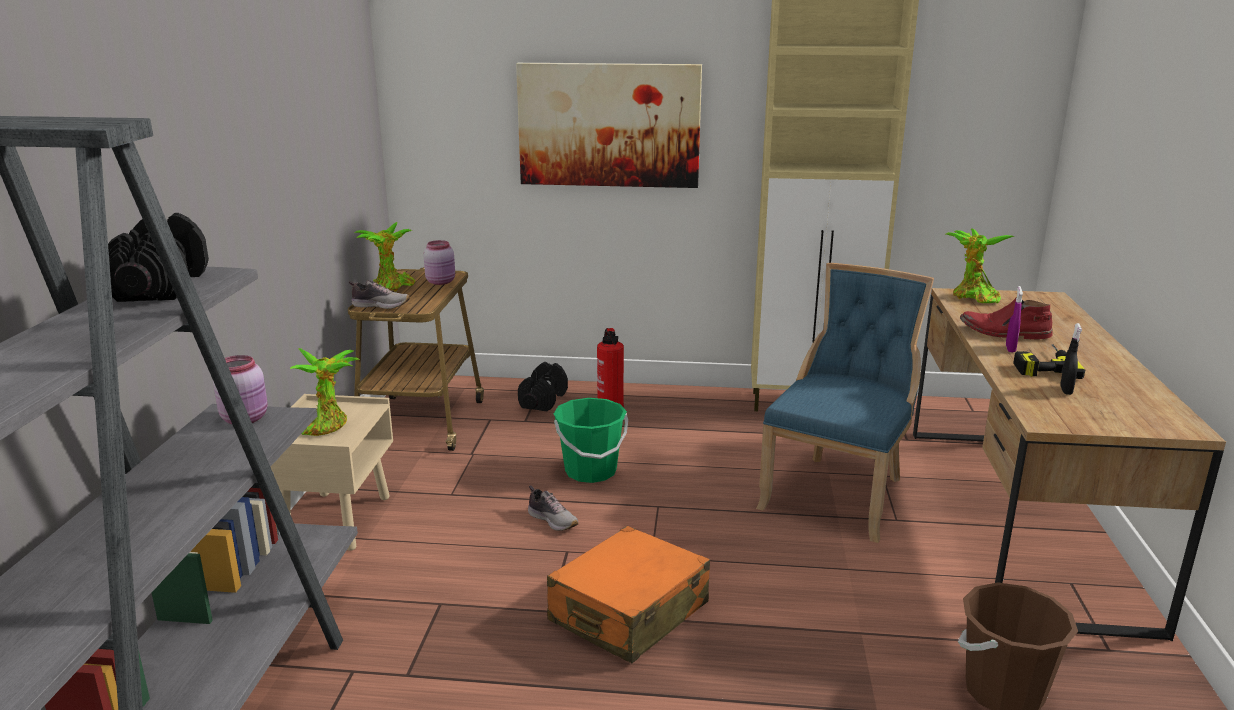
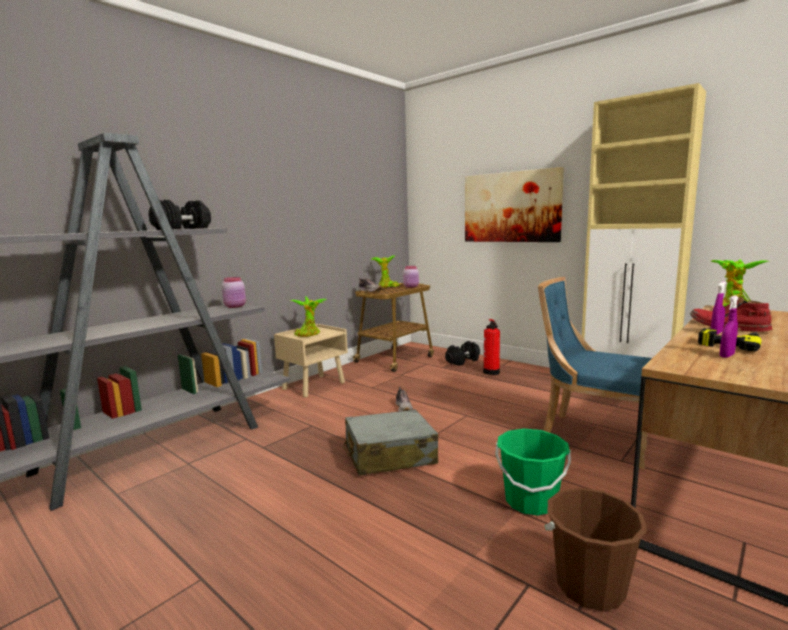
camera: 35 degrees right, 10 degrees down
orange suitcase [547,526,710,663] -> grey suitcase [343,409,438,476]
green bucket [554,398,628,483] -> green bucket moved to [496,429,571,515]
blue chair [756,263,934,543] -> blue chair turned 120 degrees counterclockwise [538,277,652,469]
black spray bottle [1060,323,1082,395] -> purple spray bottle [720,295,738,358]

